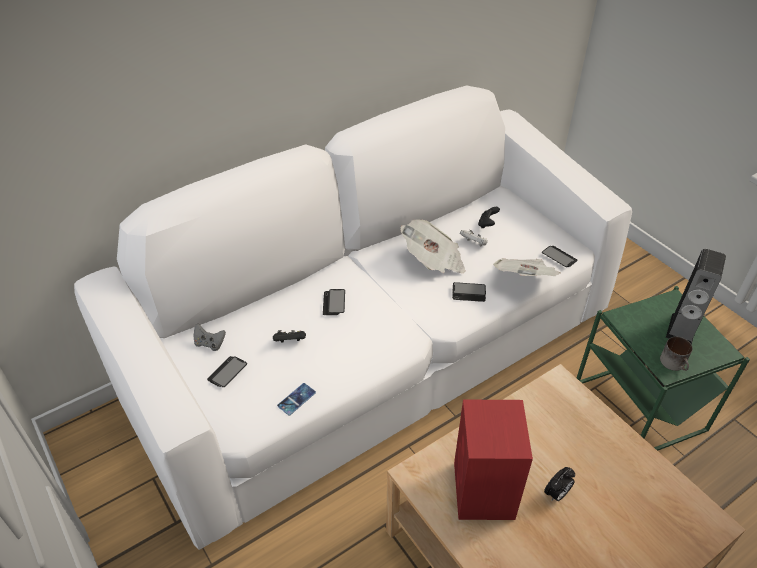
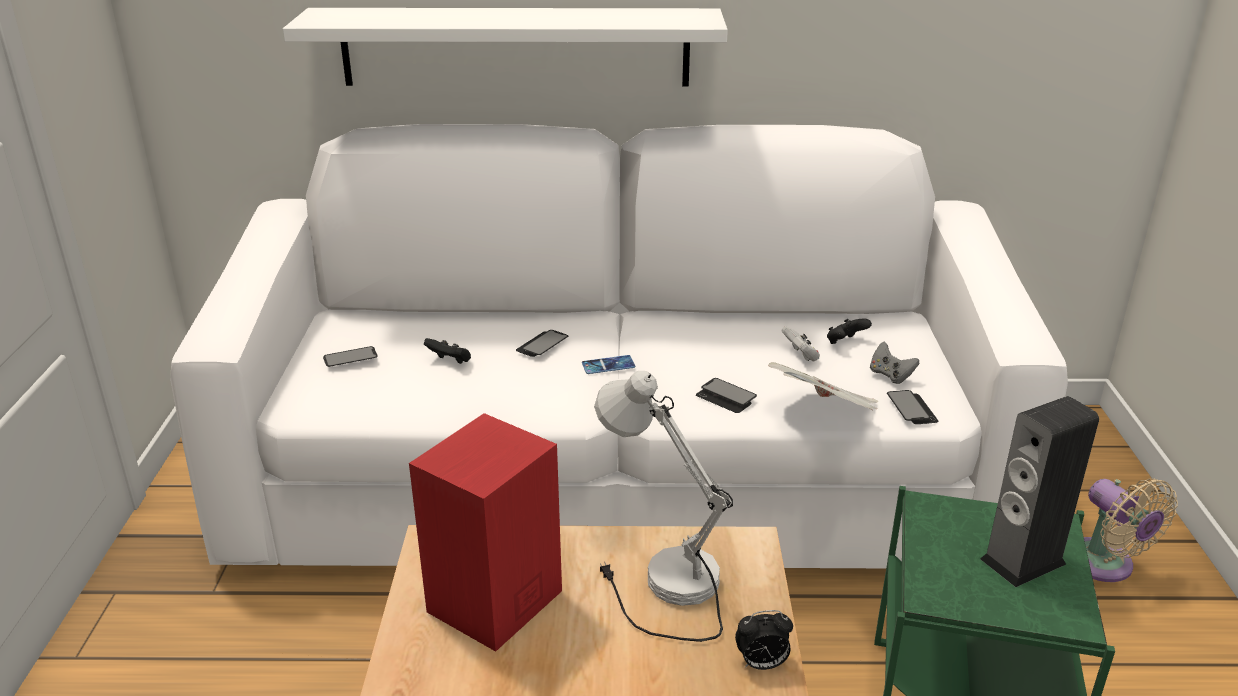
camera: 35 degrees right, 15 degrees down
grey game controller [193,323,226,351] -> grey game controller moved to [870,341,919,384]
phone [277,383,316,416] -> phone moved to [582,355,635,374]
newspaper [401,219,466,273] -> none
alarm clock [544,467,575,502] -> alarm clock moved to [735,610,793,670]
mug [660,337,693,371] -> none
none -> white shelf [283,8,728,87]
none -> white table lamp [594,371,733,642]
none -> beige fan [1084,478,1178,582]

